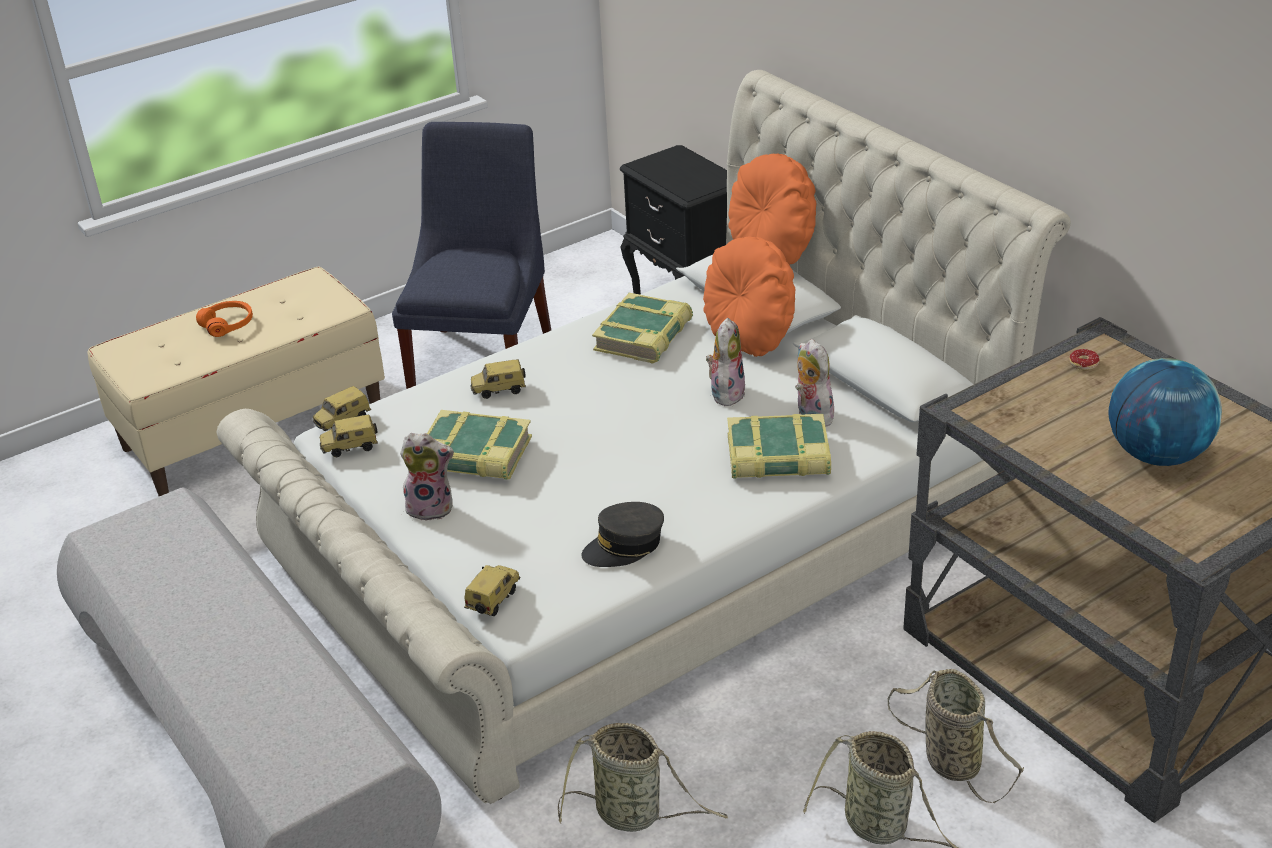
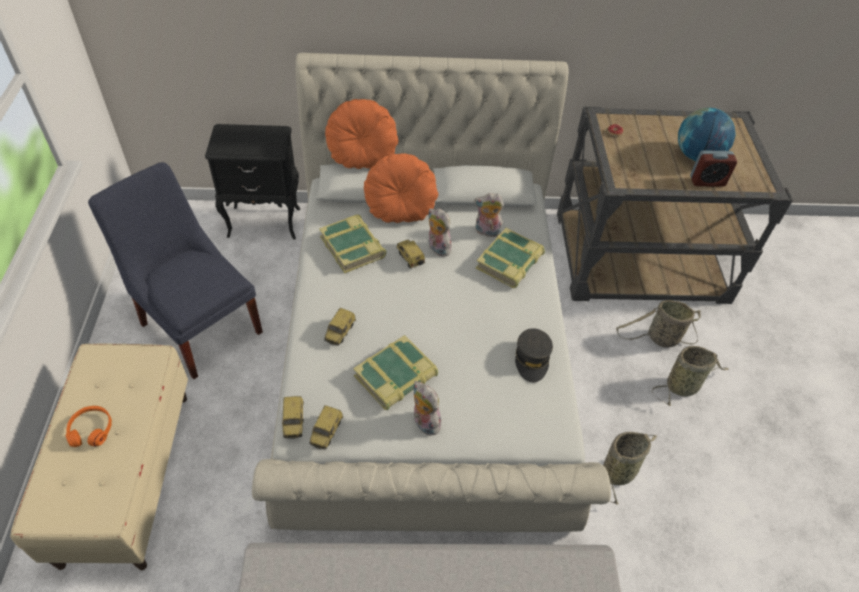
camera: 60 degrees left, 15 degrees up
plush toy [400,433,454,521] -> plush toy turned 75 degrees counterclockwise [414,381,444,436]
toy car [464,565,520,616] -> toy car moved to [397,240,425,268]
none -> alarm clock [690,150,737,187]

